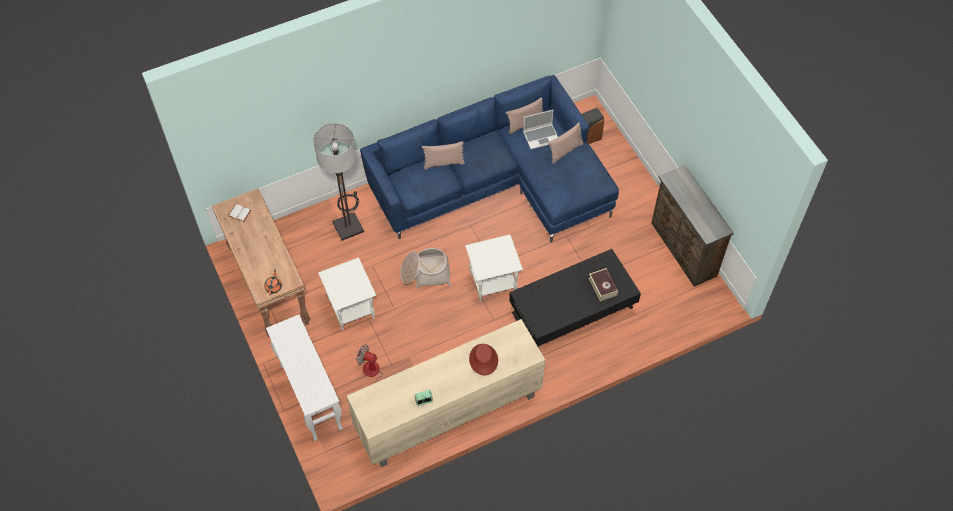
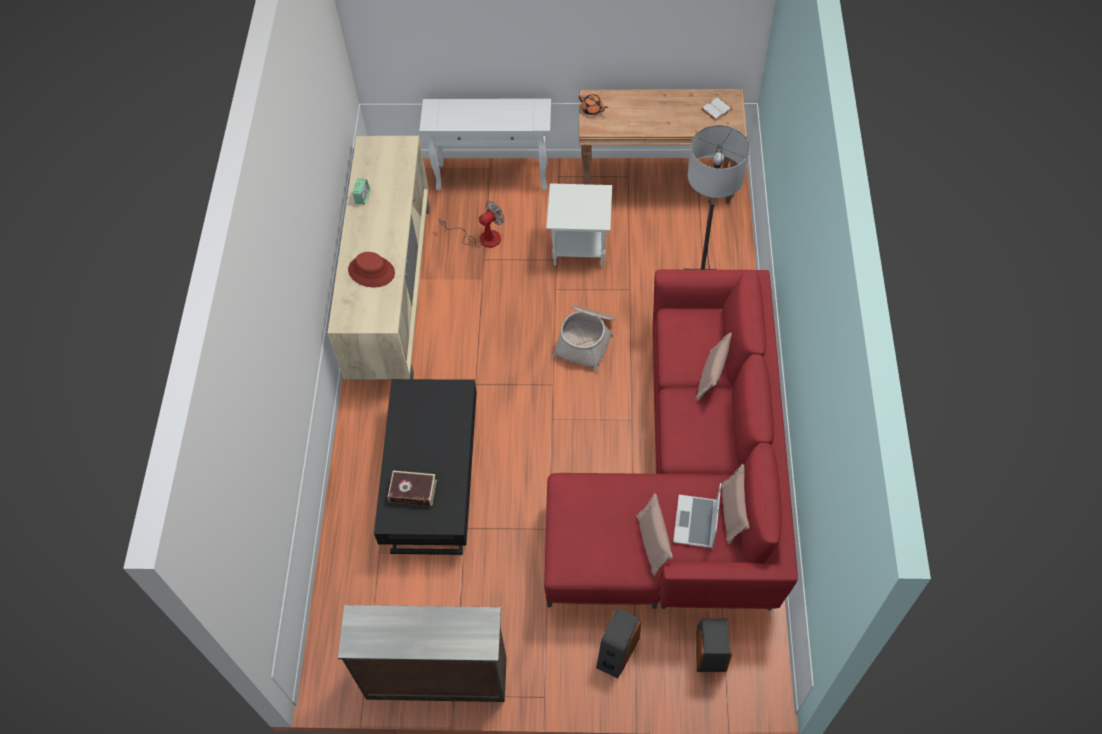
camera: 120 degrees right, 0 degrees up
blue sofa [360,75,619,243] -> red sofa [544,270,798,611]
white side table [465,235,523,302] -> none
none -> speaker [596,608,641,678]

